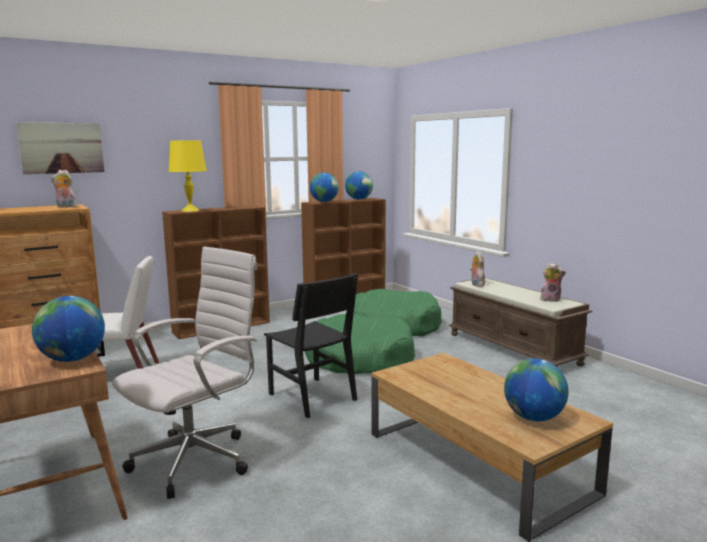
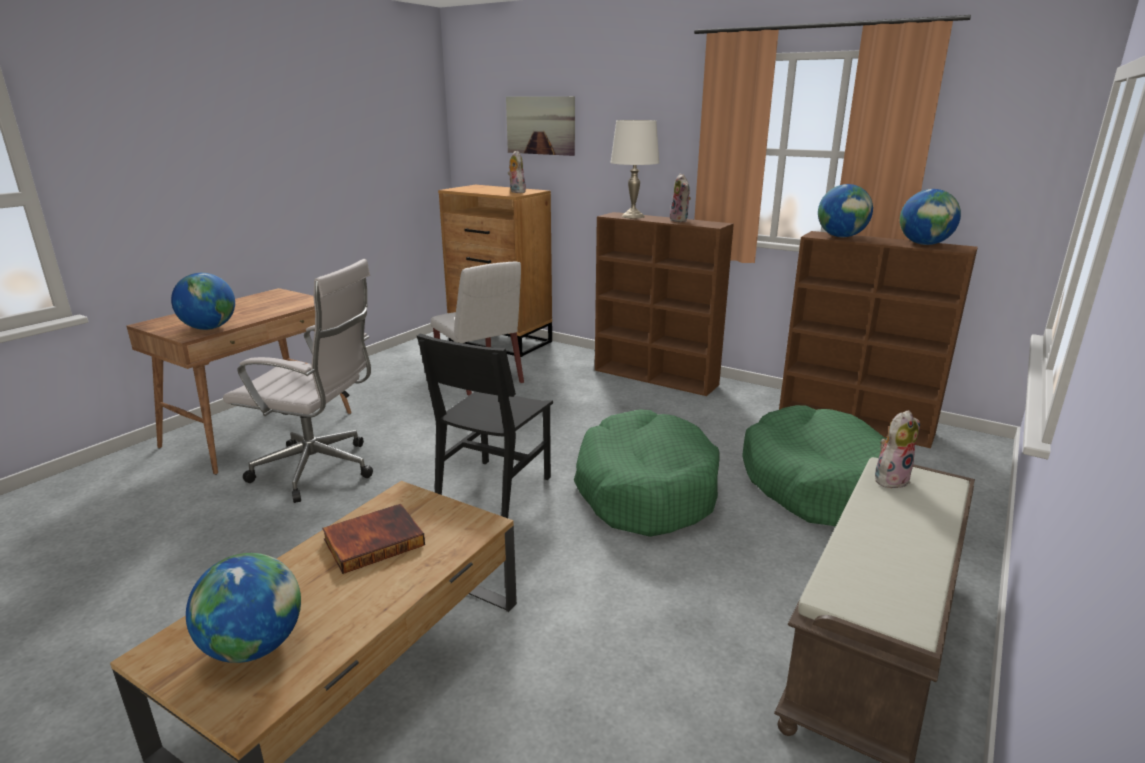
camera: 65 degrees right, 10 degrees up
yellow table lamp [169,141,207,212] -> white table lamp [610,120,660,218]
plush toy [540,263,566,302] -> plush toy moved to [670,174,691,222]
none -> book [322,504,425,574]

